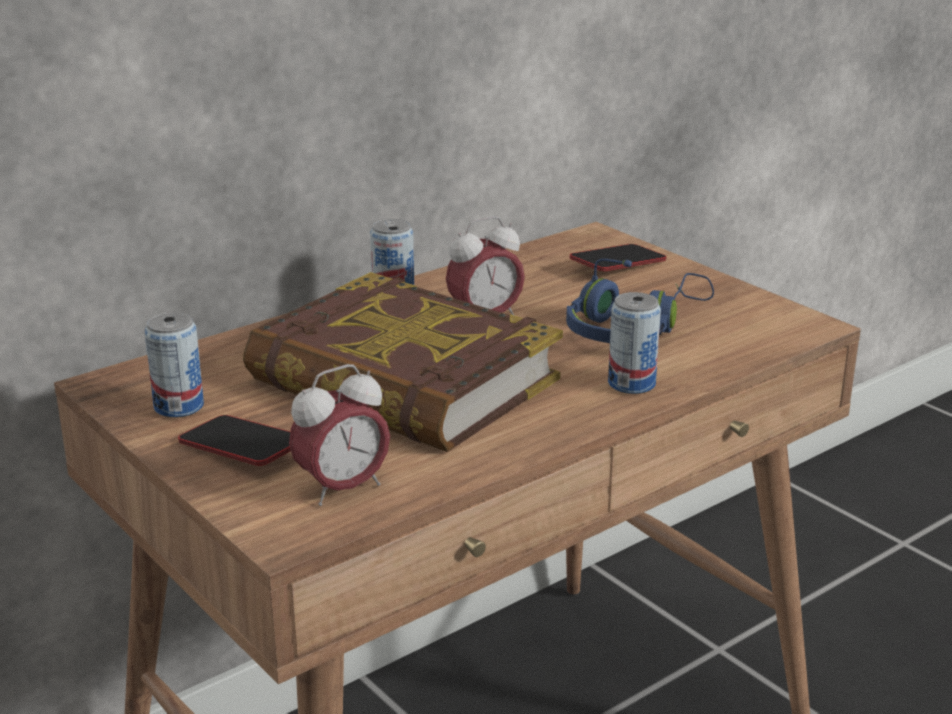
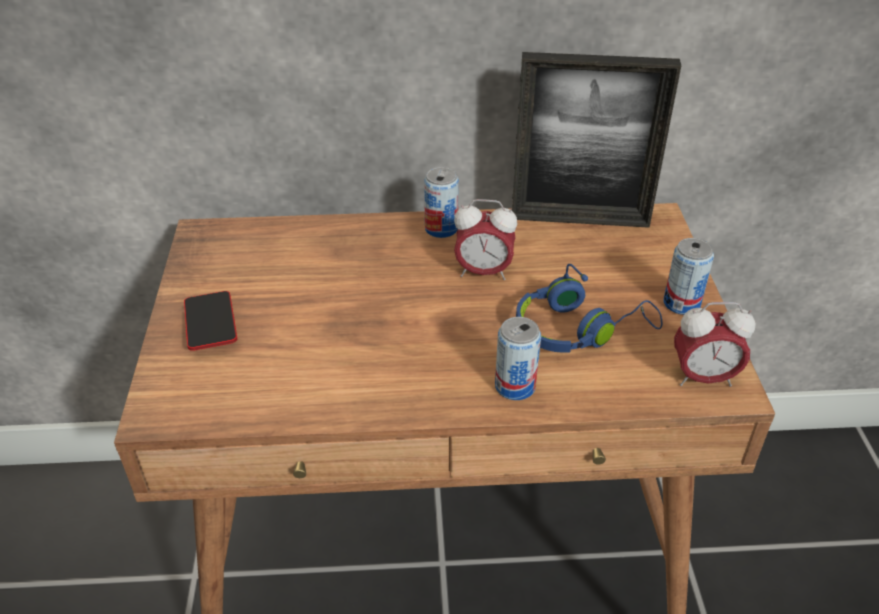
camera: 35 degrees right, 15 degrees up
can [145,312,204,418] -> can moved to [663,238,714,315]
book [243,272,563,452] -> none
alarm clock [289,364,390,506] -> alarm clock moved to [674,302,755,387]
phone [569,244,666,271] -> none
none -> picture frame [512,52,681,228]

